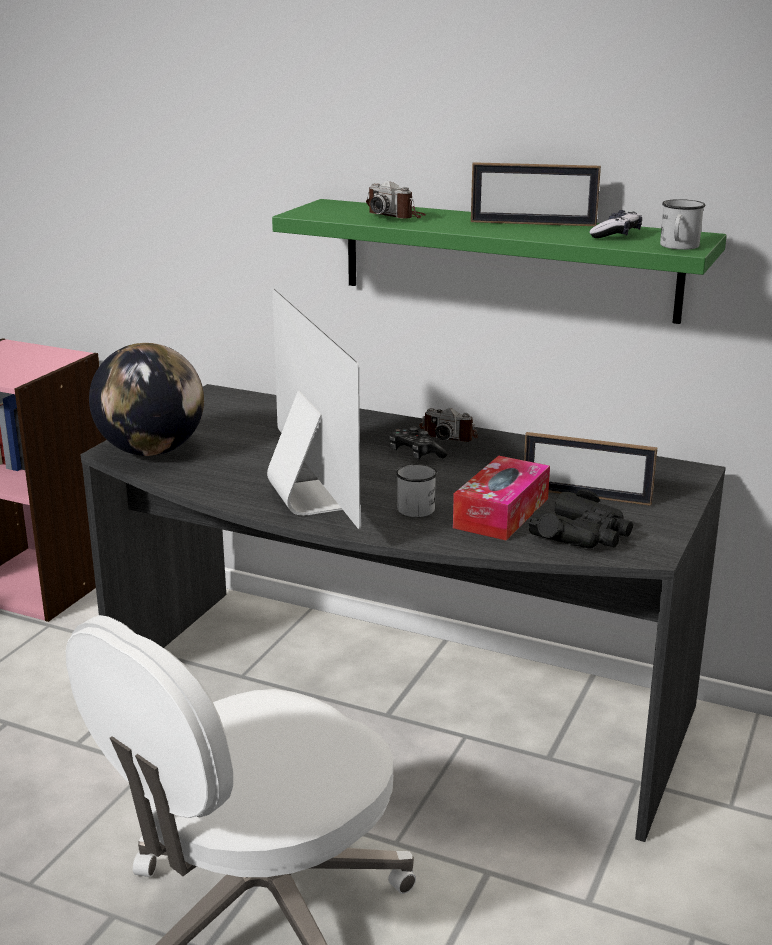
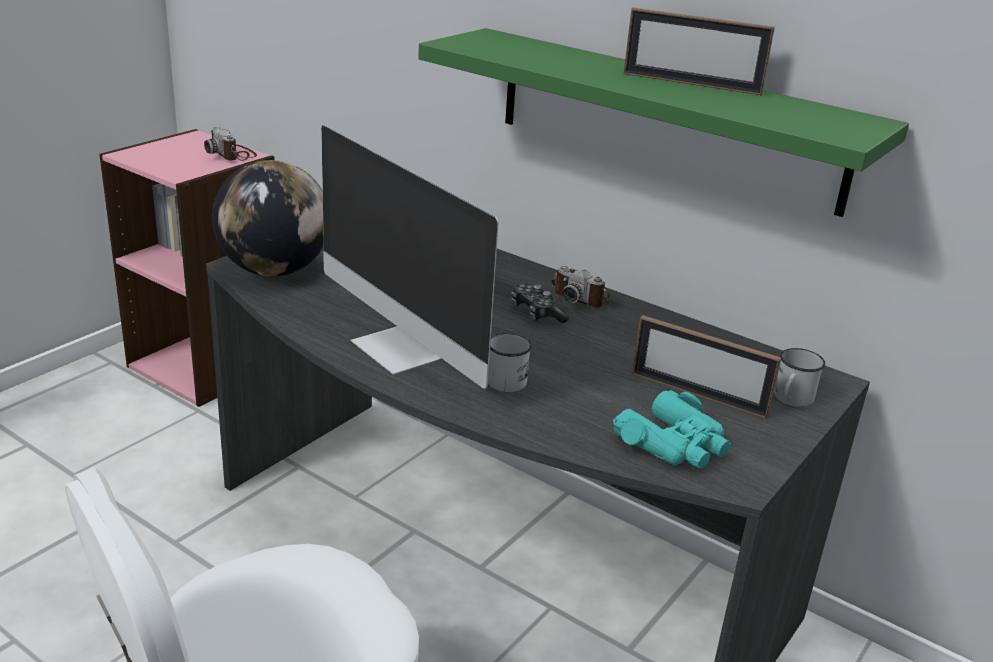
camera: 10 degrees right, 5 degrees up
monitor [267,289,361,529] -> monitor turned 150 degrees clockwise [321,125,498,389]
camera [366,181,426,219] -> camera moved to [204,127,257,161]
tissue box [453,456,550,541] -> none
black binoculars [528,489,633,549] -> turquoise binoculars [613,390,731,469]
game controller [589,210,642,238] -> none
white mug [660,199,705,250] -> white mug moved to [774,348,825,407]

